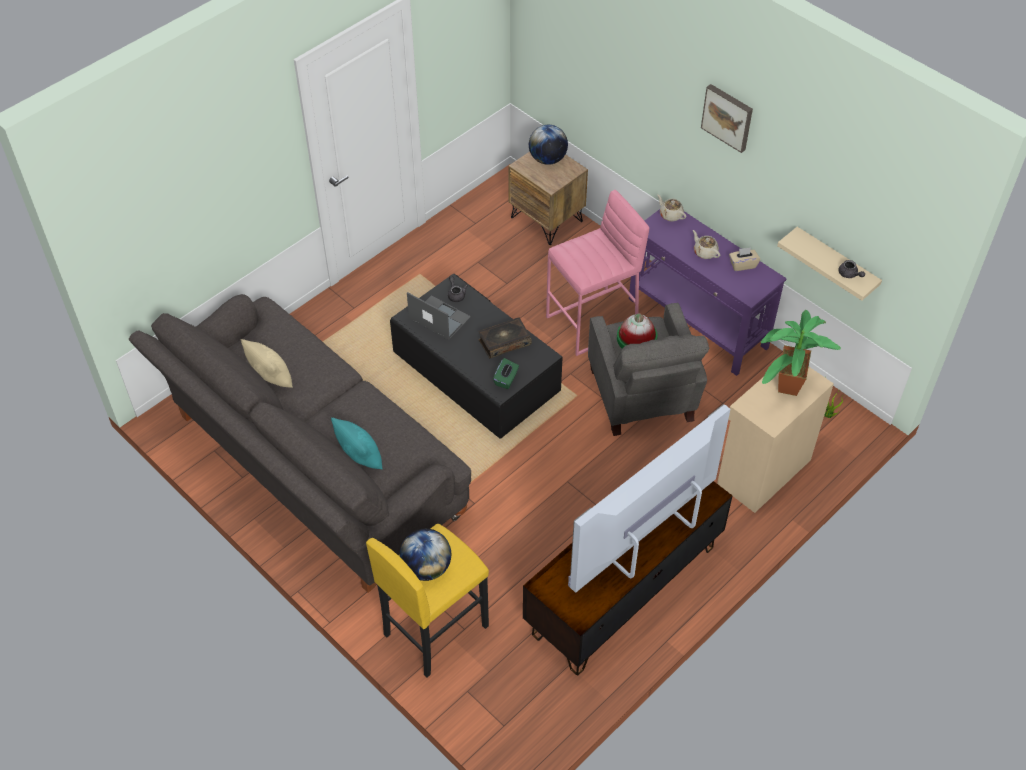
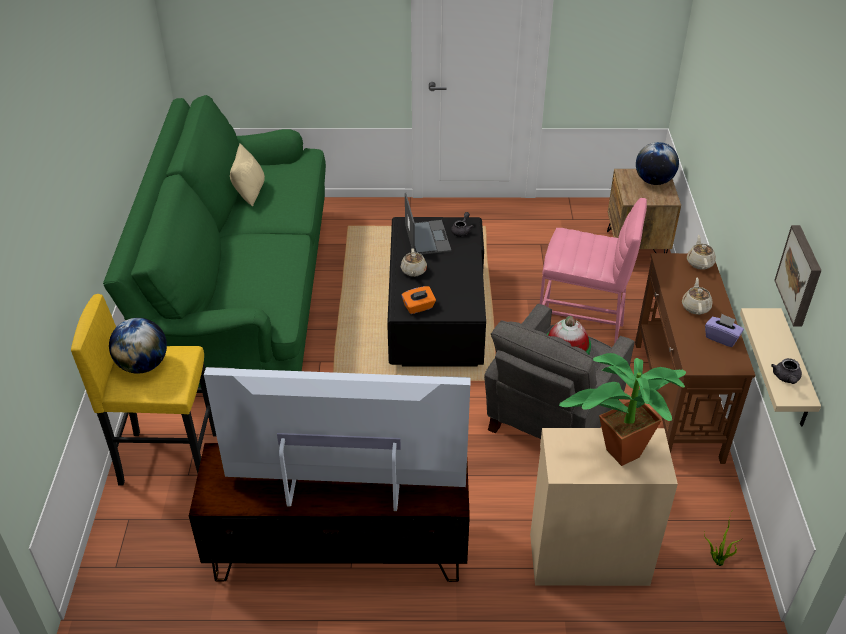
camera: 45 degrees right, 10 degrees down
grey sofa [129,294,471,593] -> green sofa [103,95,326,388]
turquoise pillow [331,418,383,470] -> none
book [478,317,532,358] -> none
green tissue box [493,358,519,389] -> orange tissue box [401,286,436,314]
purple console table [629,209,787,376] -> brown console table [635,253,755,464]
picture [701,84,753,153] -> picture moved to [774,225,822,326]
beige tissue box [729,248,760,271] -> purple tissue box [705,314,744,347]
none -> beige teapot [401,248,427,277]

